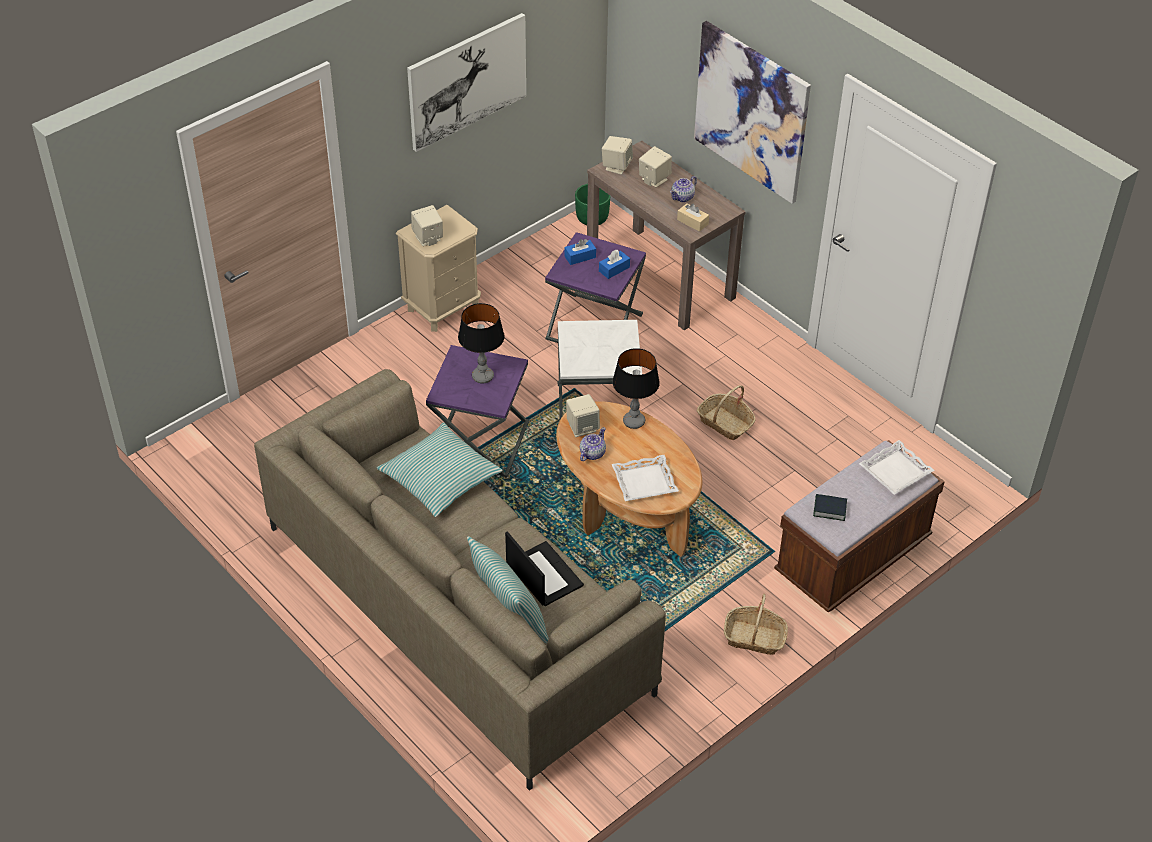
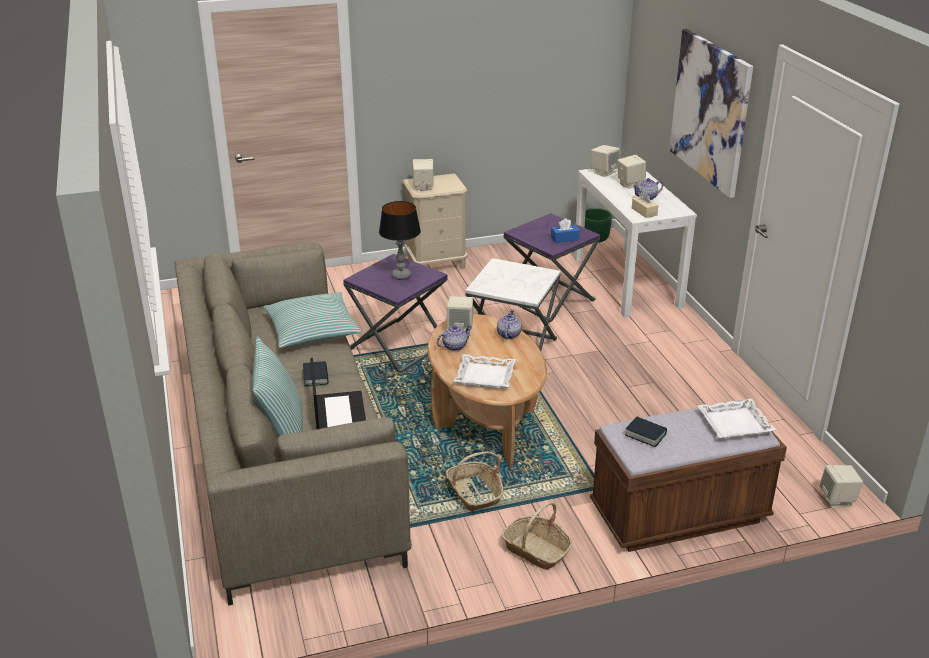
camera: 25 degrees right, 15 degrees down
picture [407,13,526,152] -> none
blue tissue box [564,239,596,265] -> none
brown console table [587,141,746,330] -> white console table [574,169,697,318]
table lamp [612,348,660,429] -> teapot [497,309,522,339]
basket [697,385,756,440] -> basket moved to [446,451,504,511]
none -> book [303,361,329,386]
none -> beige speaker [819,465,863,508]

